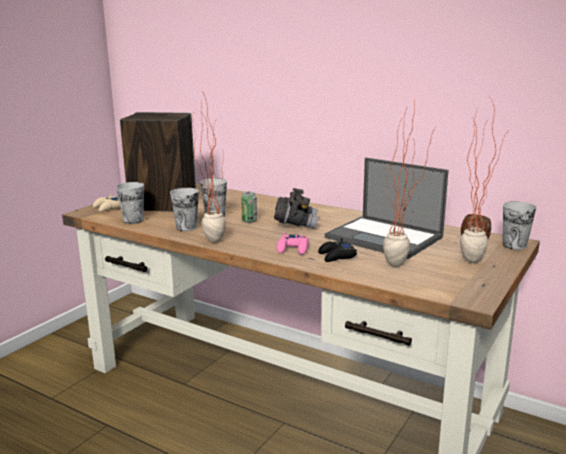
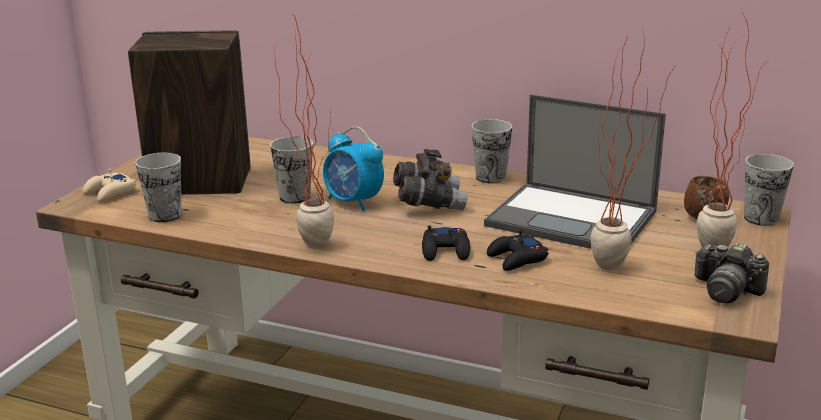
camera: 10 degrees left, 5 degrees up
cup [170,188,199,231] -> cup moved to [471,119,513,183]
can [241,192,257,223] -> alarm clock [323,126,384,211]
pink game controller [277,232,309,255] -> black game controller [422,225,470,261]
none -> camera [695,243,769,303]

